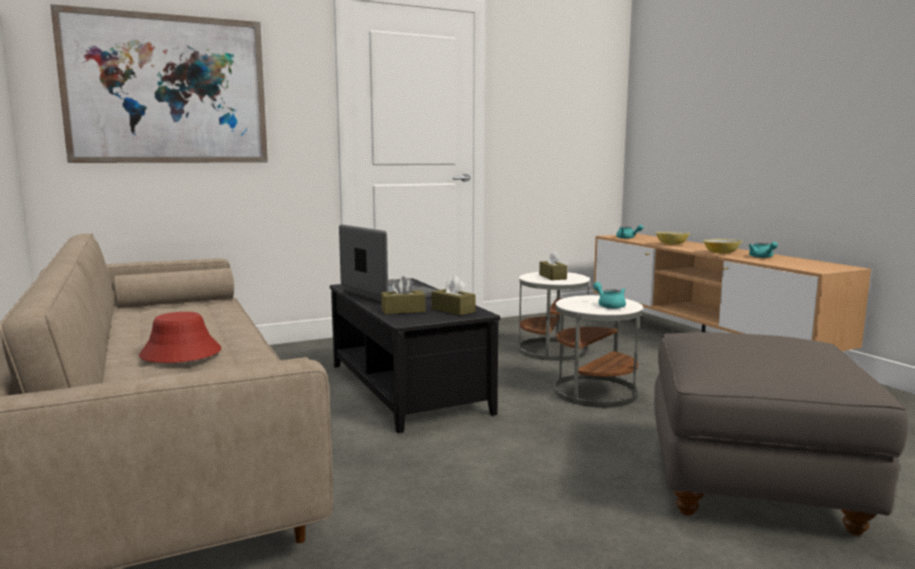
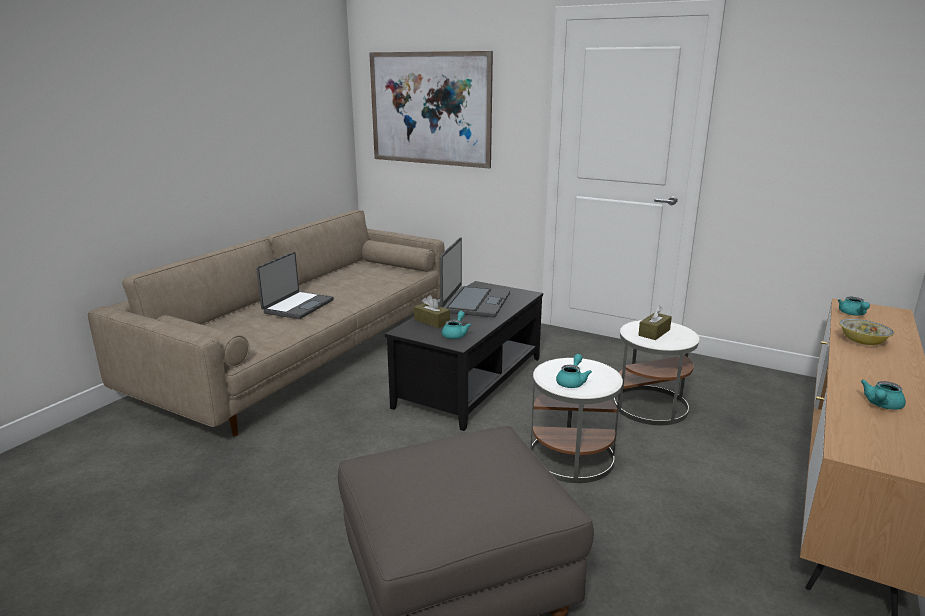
camera: 55 degrees right, 10 degrees up
red hat [139,312,221,363] -> laptop [256,252,334,319]
brown tissue box [432,275,476,315] -> turquoise teapot [442,311,471,339]
bowl [702,239,743,254] -> none

